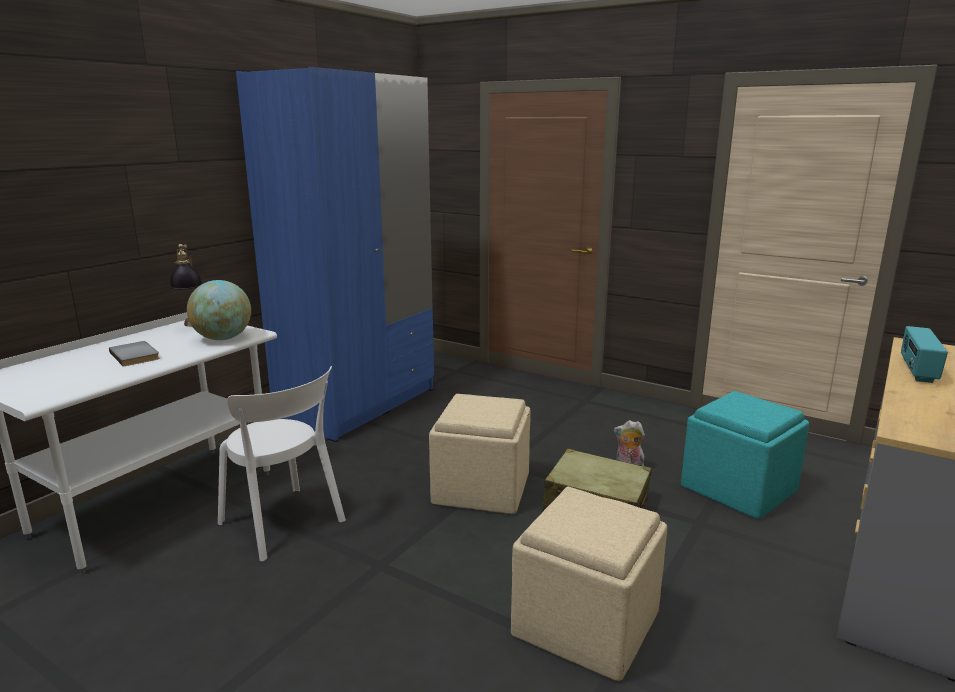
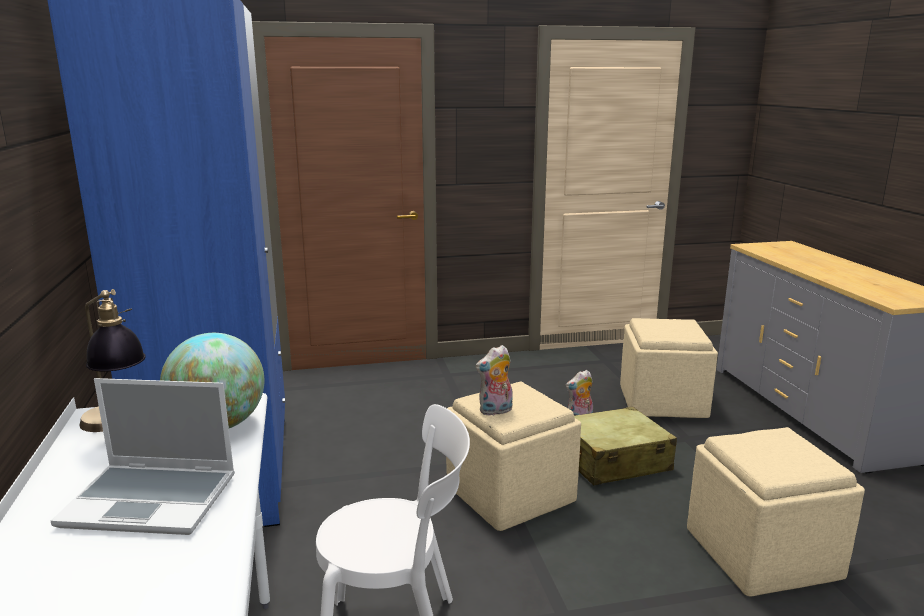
camera: 45 degrees left, 0 degrees up
grey book [109,341,160,367] -> laptop [51,378,235,535]
turquoise ottoman [681,391,809,519] -> beige ottoman [620,318,718,418]
radio [901,326,948,383] -> none
none -> plush toy [476,345,513,416]

